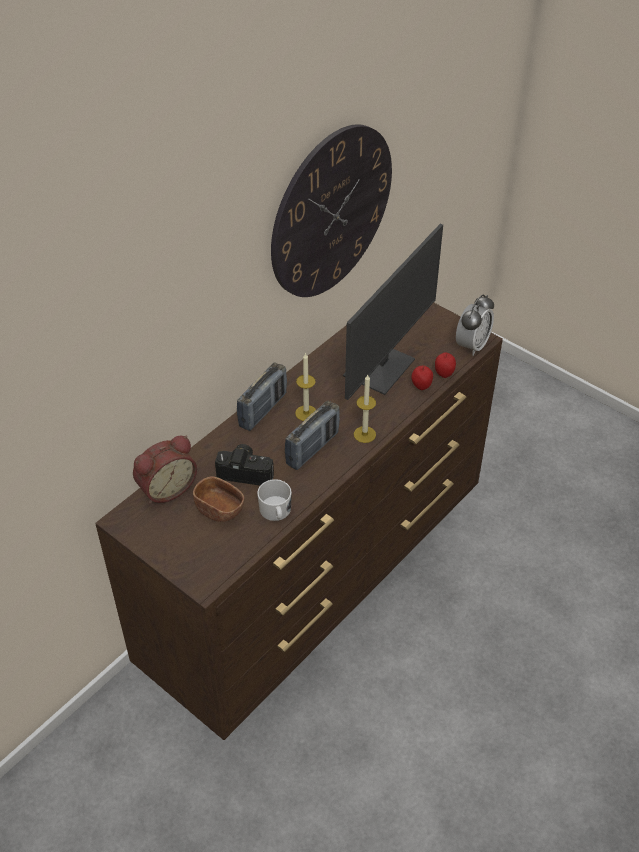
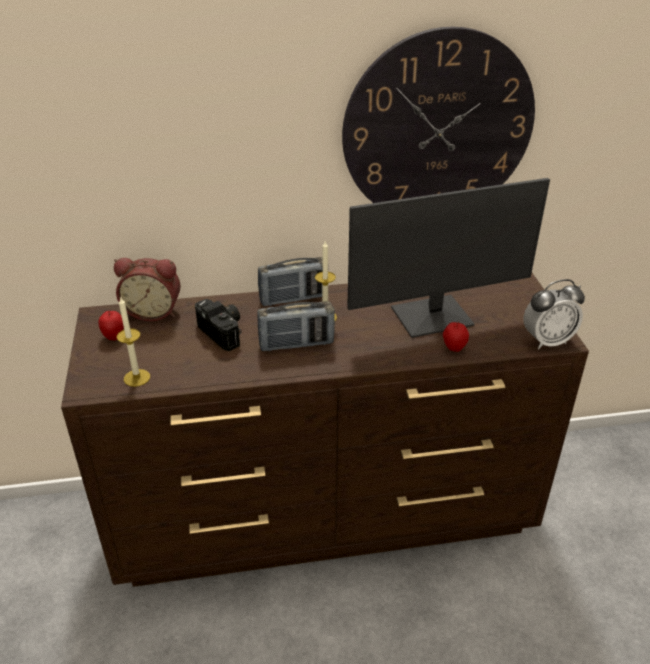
camera: 40 degrees right, 10 degrees down
brown bowl [193,476,244,522] -> none
white mug [257,479,292,521] -> none
candle [354,375,376,443] -> candle moved to [117,296,150,387]
apple [435,352,456,378] -> apple moved to [98,311,124,340]

